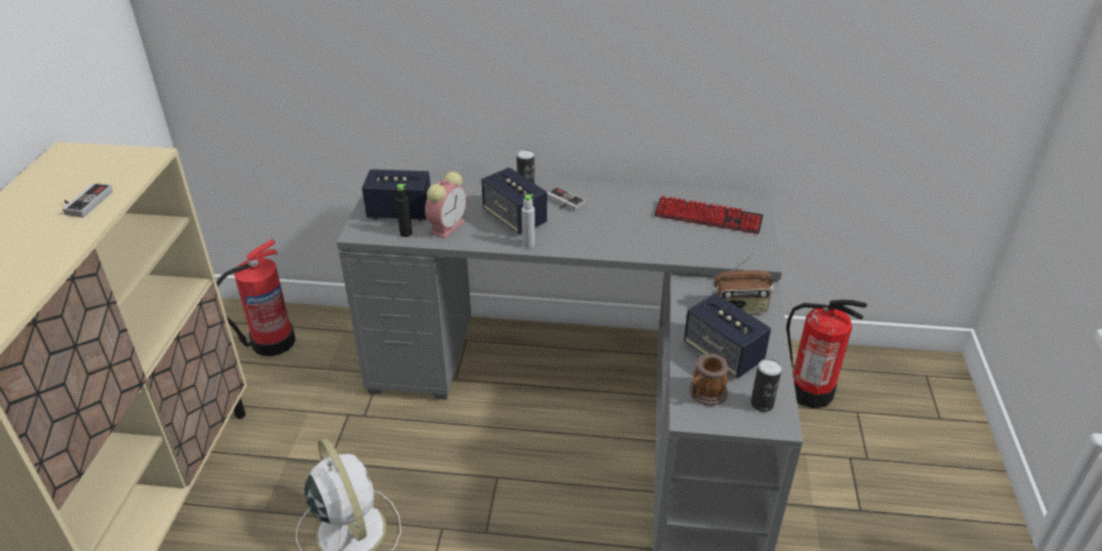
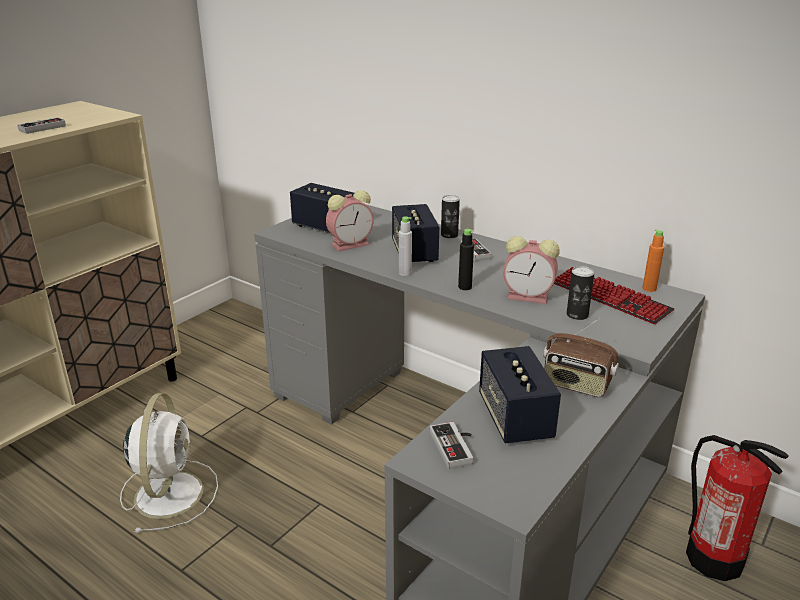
camera: 30 degrees right, 10 degrees down
fire extinguisher [216,238,296,356] -> none
black bottle [395,184,412,237] -> black bottle moved to [458,229,474,290]
mug [689,354,728,406] -> game controller [430,422,473,469]
can [751,359,782,412] -> can moved to [567,266,594,320]
none -> alarm clock [503,236,560,304]
none -> orange bottle [642,229,664,292]

